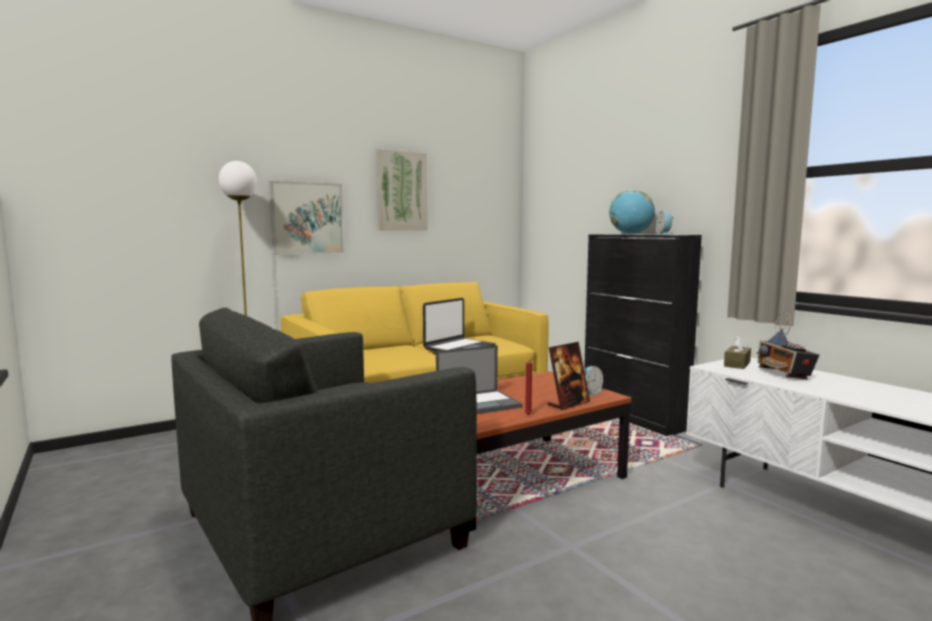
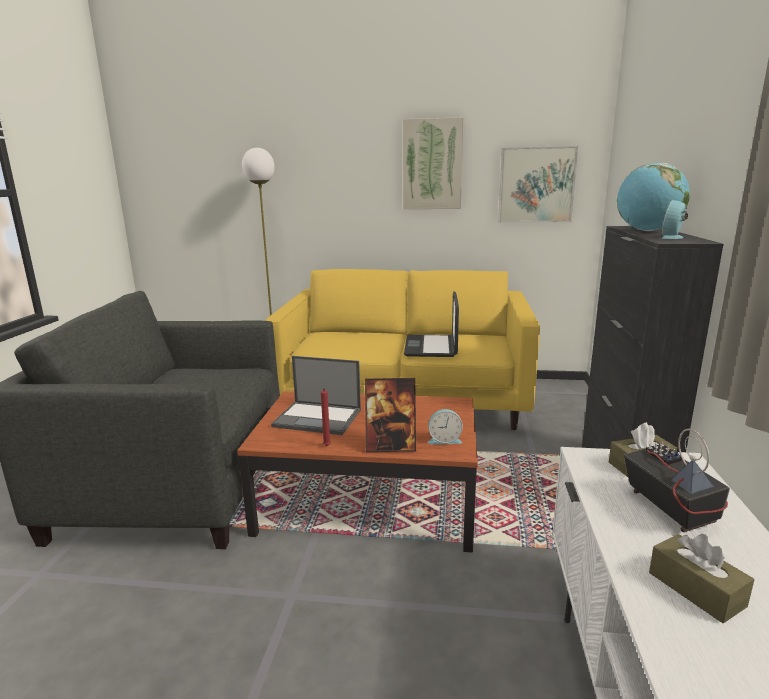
camera: 40 degrees right, 10 degrees up
picture [269,181,344,255] -> picture moved to [498,146,578,223]
laptop [423,298,496,351] -> laptop turned 105 degrees clockwise [404,291,459,357]
radio [757,312,819,379] -> radio turned 135 degrees clockwise [624,429,730,532]
none -> brown tissue box [649,534,754,623]

